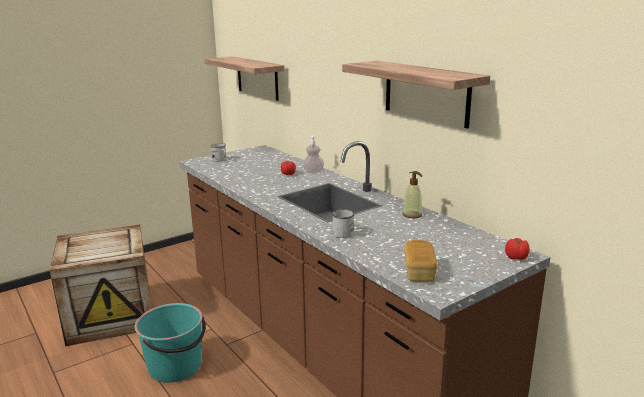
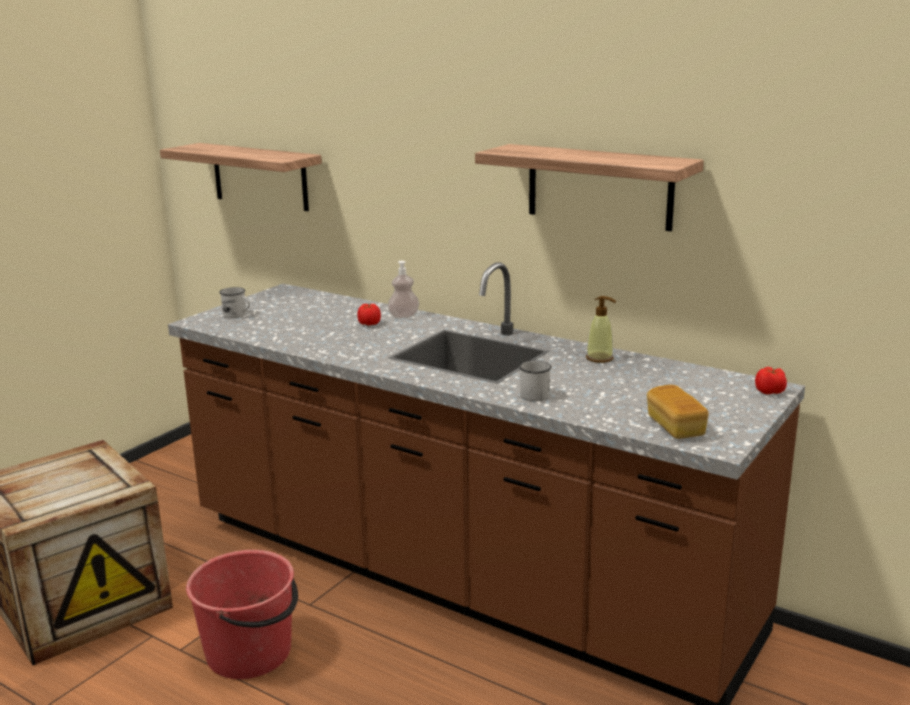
camera: 20 degrees left, 0 degrees up
turquoise bucket [135,303,205,383] -> red bucket [186,550,298,679]

